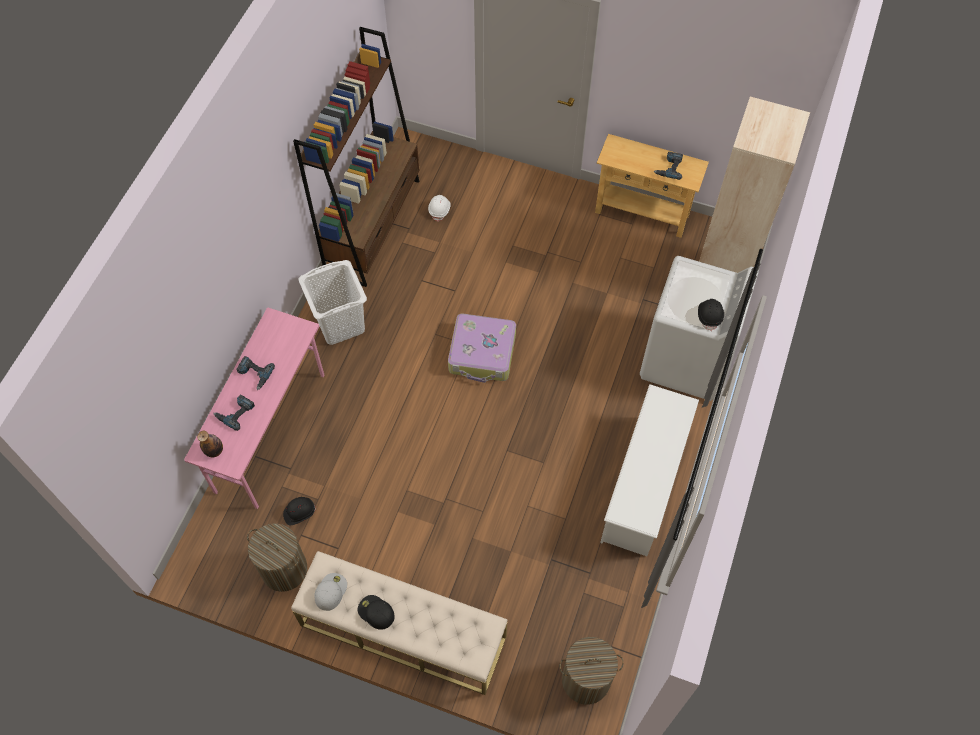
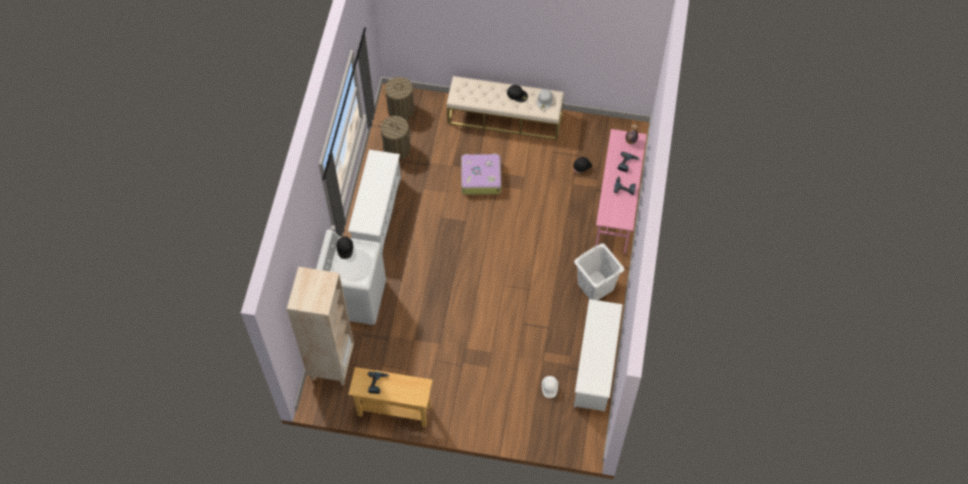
camera: 170 degrees right, 0 degrees up
laundry basket [247,523,307,592] -> laundry basket moved to [379,116,411,160]
brown bookcase [293,27,420,287] -> white shoe rack [574,299,623,411]
suitcase [448,314,516,383] -> suitcase moved to [461,153,502,195]

